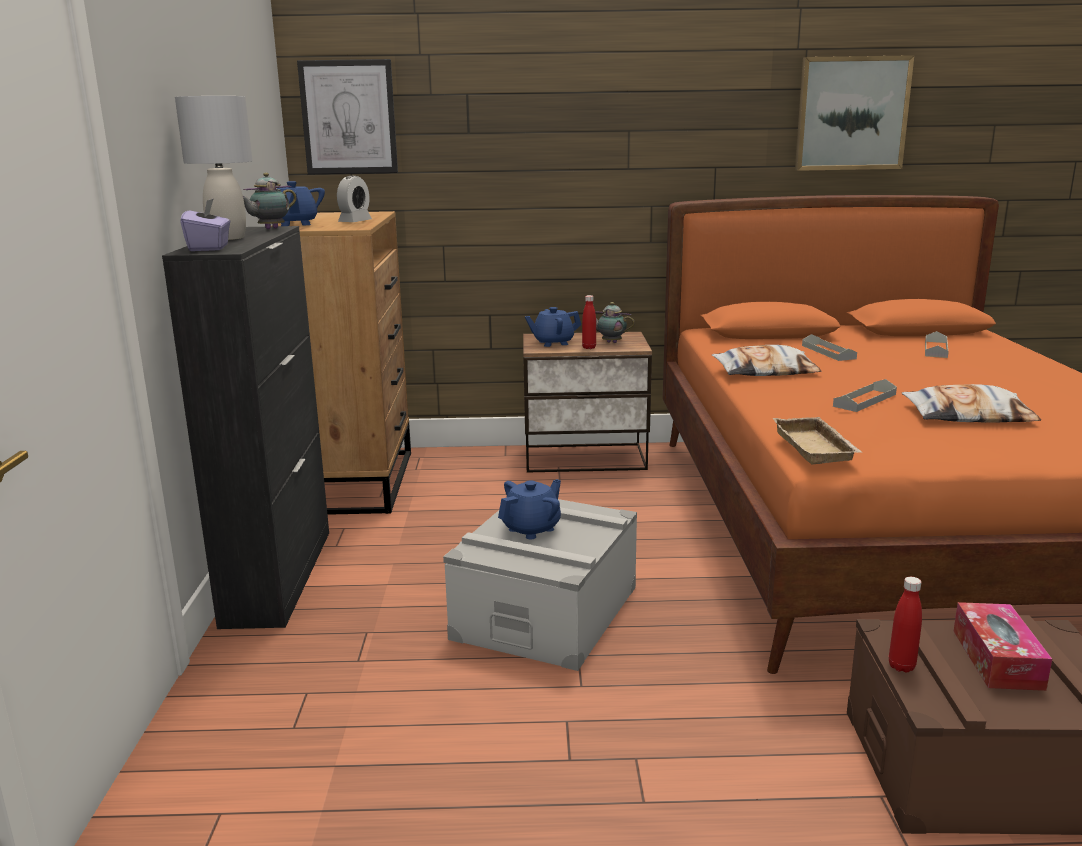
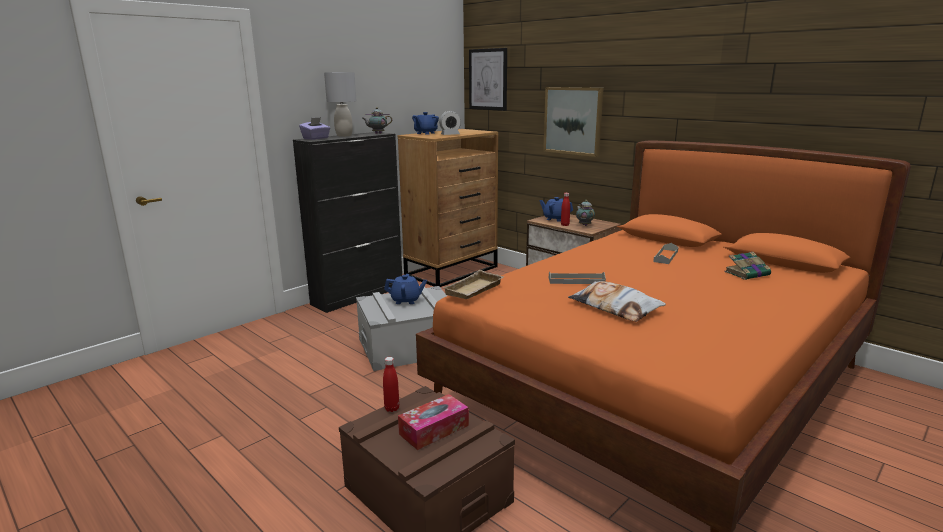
camera: 45 degrees right, 0 degrees up
pillow [712,345,821,376] -> none
picture [795,55,914,171] -> picture moved to [543,87,603,157]
grey tray [925,331,949,358] -> book [724,252,771,280]

